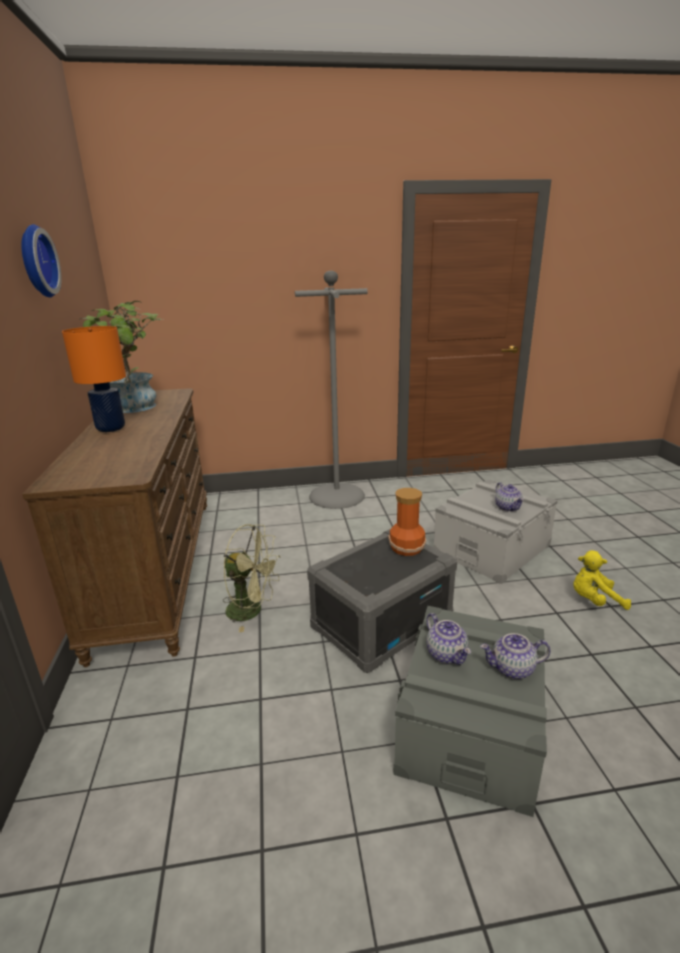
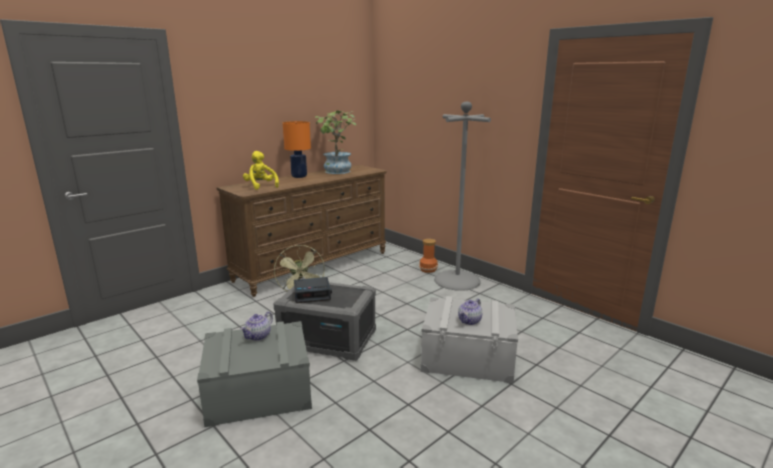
camera: 55 degrees right, 5 degrees down
wall clock [21,224,62,297] -> none
vase [388,488,426,556] -> vase moved to [419,239,438,273]
teapot [480,633,551,680] -> none
yellow plush toy [574,550,631,610] -> yellow plush toy moved to [243,151,279,190]
none -> alarm clock [294,277,332,303]

